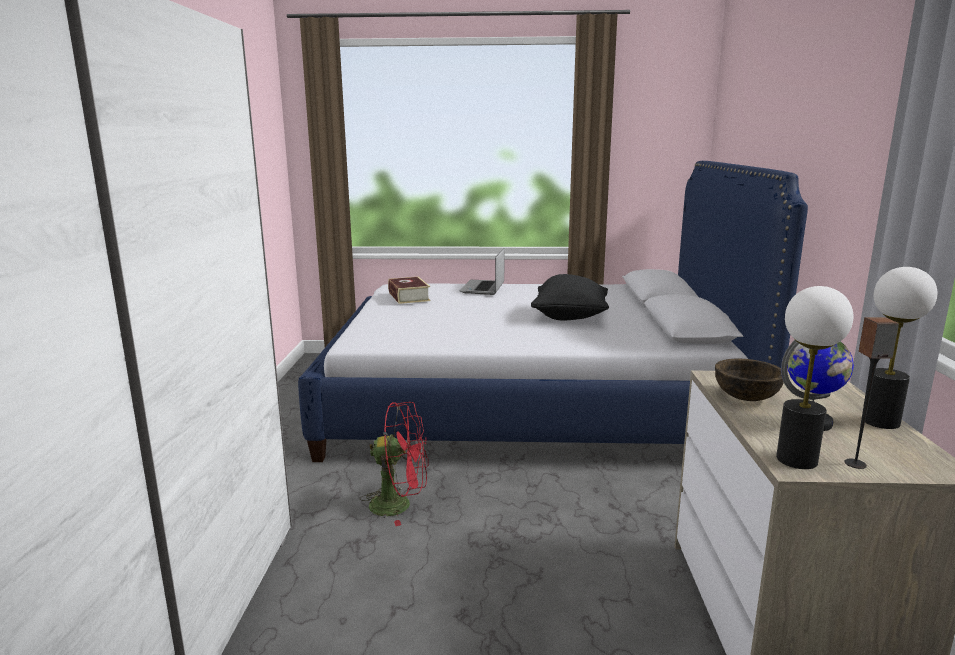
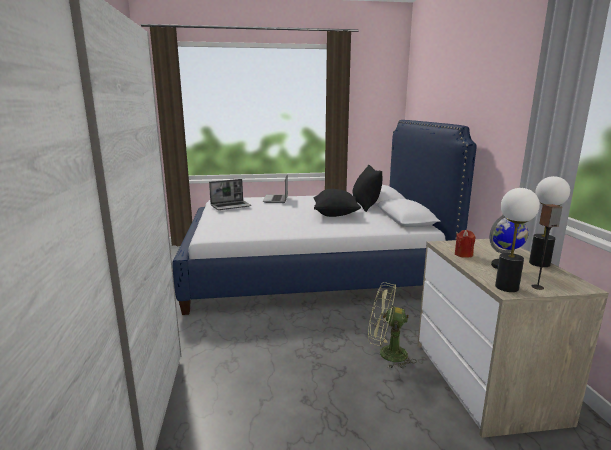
camera: 10 degrees left, 0 degrees up
red fan [360,402,429,526] -> none
book [388,277,431,304] -> laptop [209,179,251,210]
brown bowl [715,359,784,401] -> red candle [455,230,475,258]
none -> black pillow [353,165,382,212]
none -> green fan [368,282,417,369]

